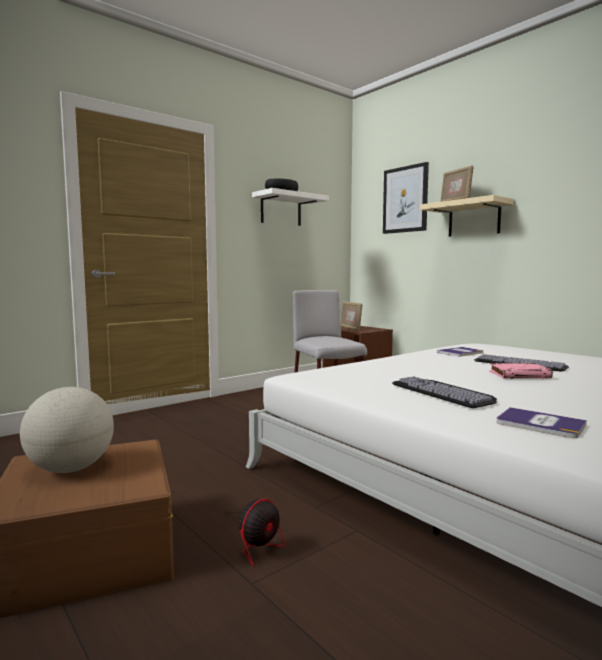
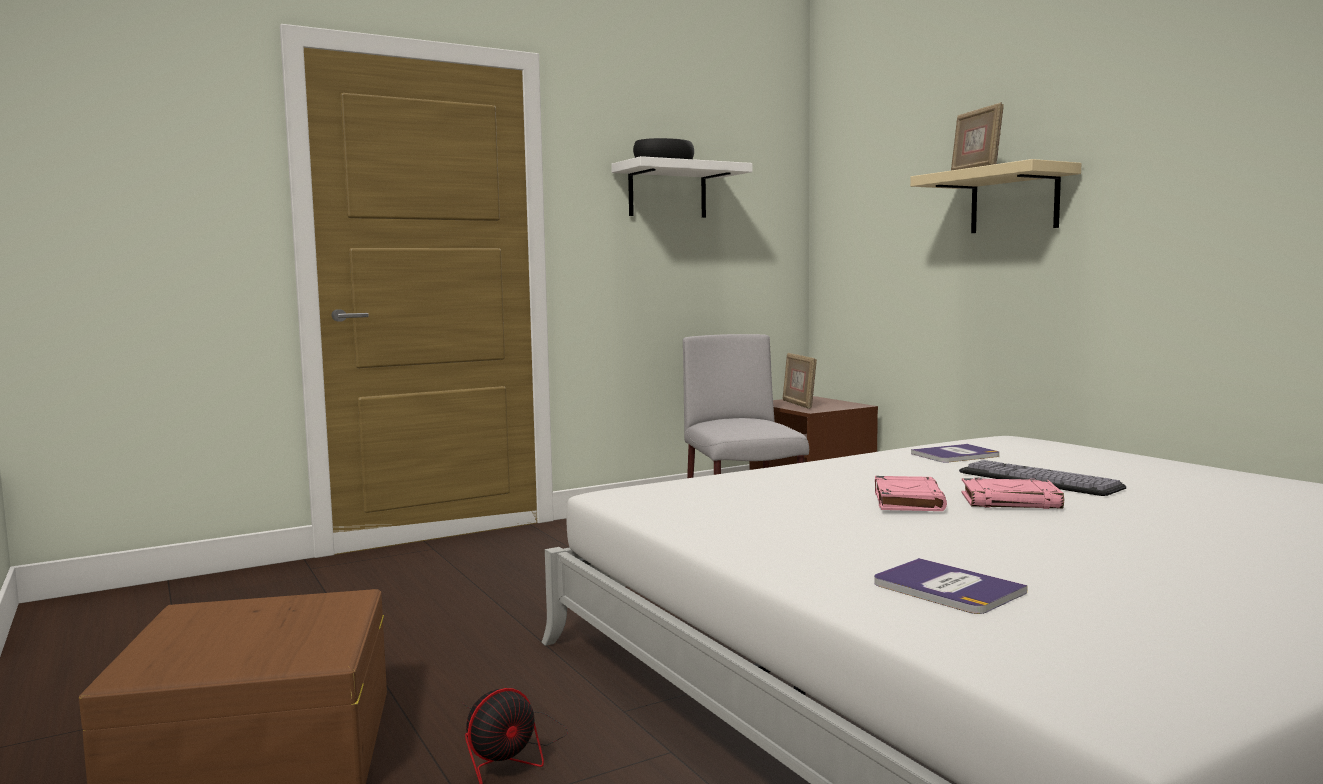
camera: 10 degrees right, 0 degrees up
globe [20,387,114,473] -> none
picture [383,162,429,234] -> none
keyboard [392,376,497,408] -> none
none -> pink book [875,476,947,511]

